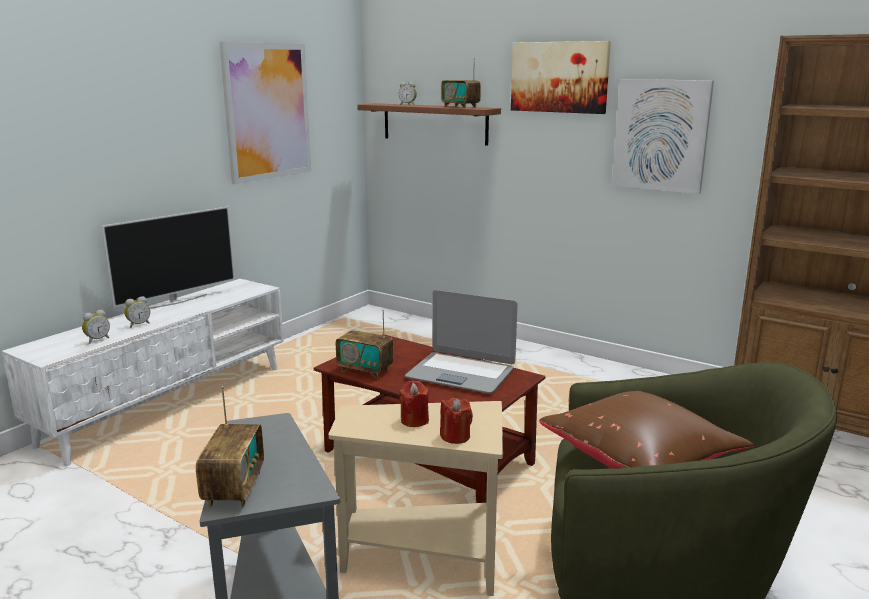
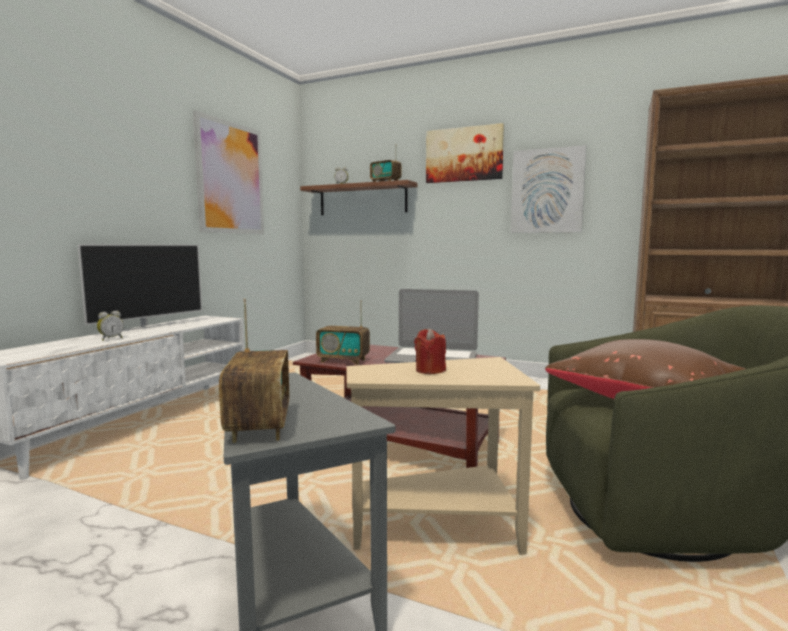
camera: 10 degrees left, 10 degrees down
alarm clock [82,310,110,344] -> none
red candle [440,398,473,444] -> none

